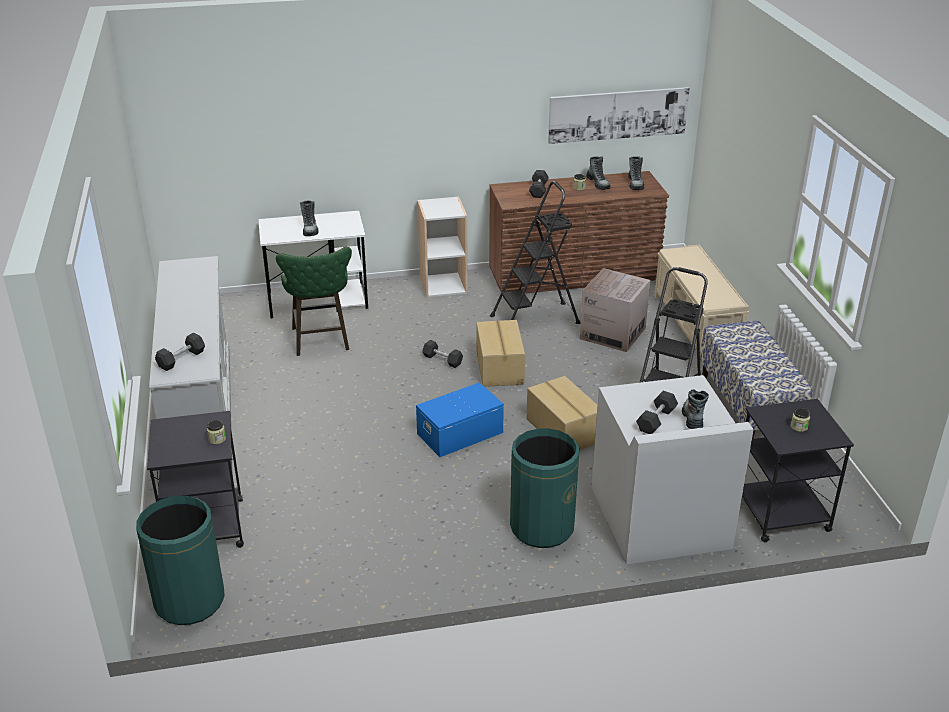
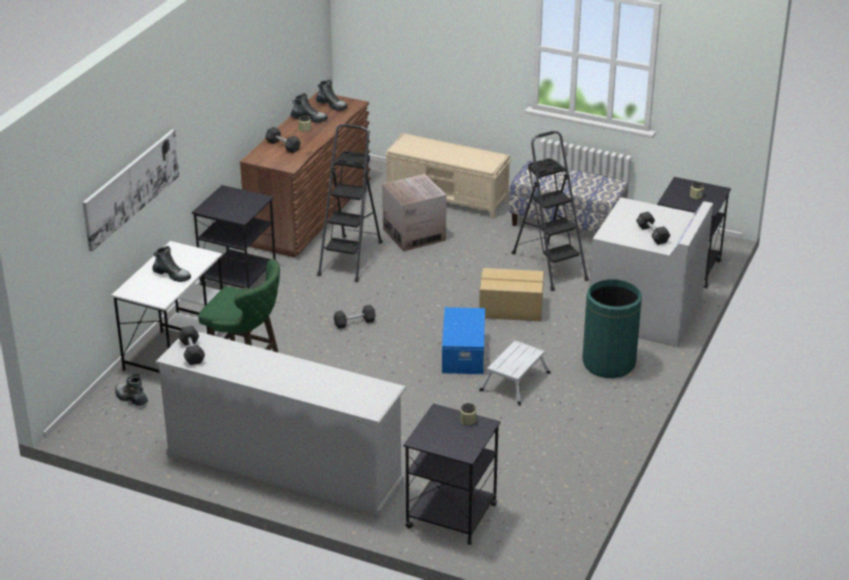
camera: 55 degrees left, 0 degrees up
green trash can [136,496,225,625] -> none
grey dumbbell [155,333,205,371] -> grey dumbbell moved to [178,326,205,365]
bookcase [417,197,468,298] -> black cart [192,185,276,289]
cardboard box [476,320,525,387] -> none
picture [548,87,690,144] -> picture moved to [82,129,179,252]
boot [682,389,709,429] -> boot moved to [115,374,148,406]
none -> white step ladder [479,340,551,406]

